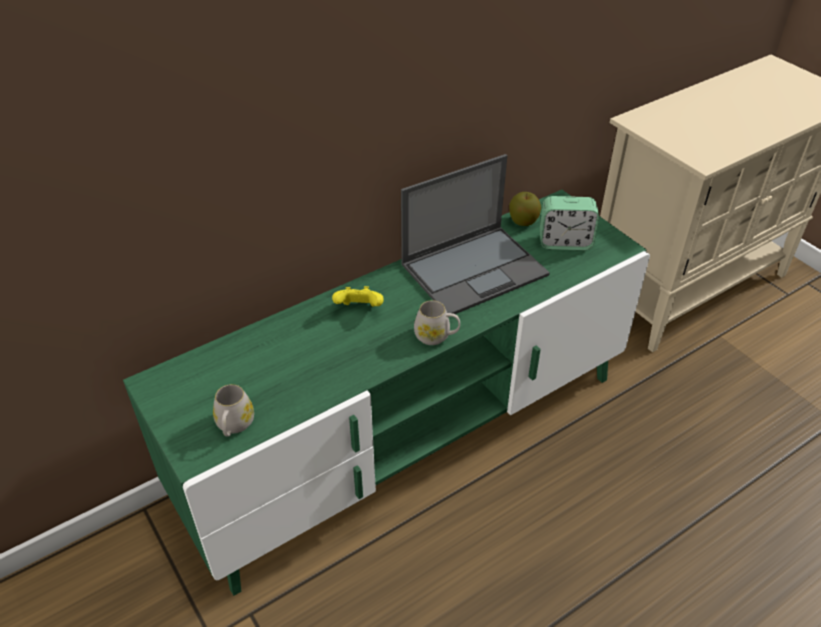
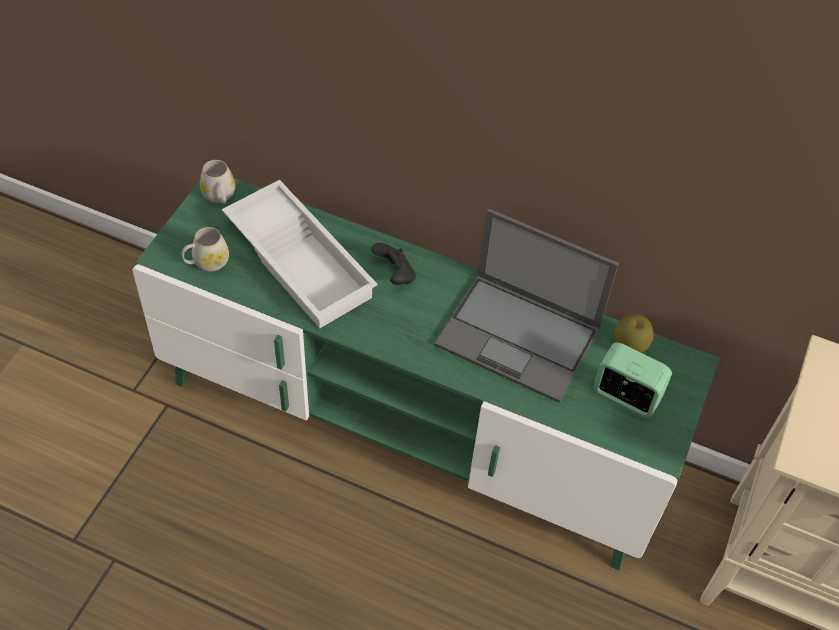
camera: 55 degrees right, 10 degrees up
yellow game controller [332,286,384,307] -> black game controller [371,243,416,285]
white mug [414,300,460,345] -> white mug moved to [200,160,235,204]
alarm clock [540,196,599,250] -> alarm clock turned 150 degrees clockwise [593,343,672,418]
none -> white tray [222,180,377,328]

